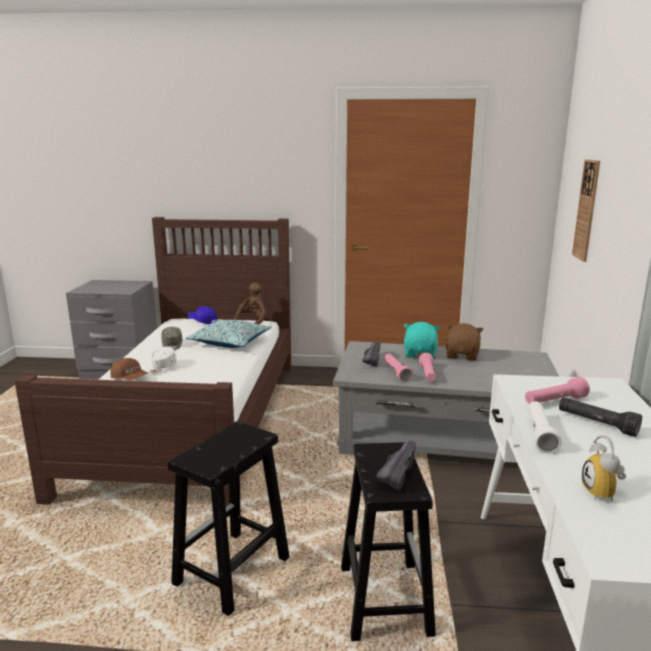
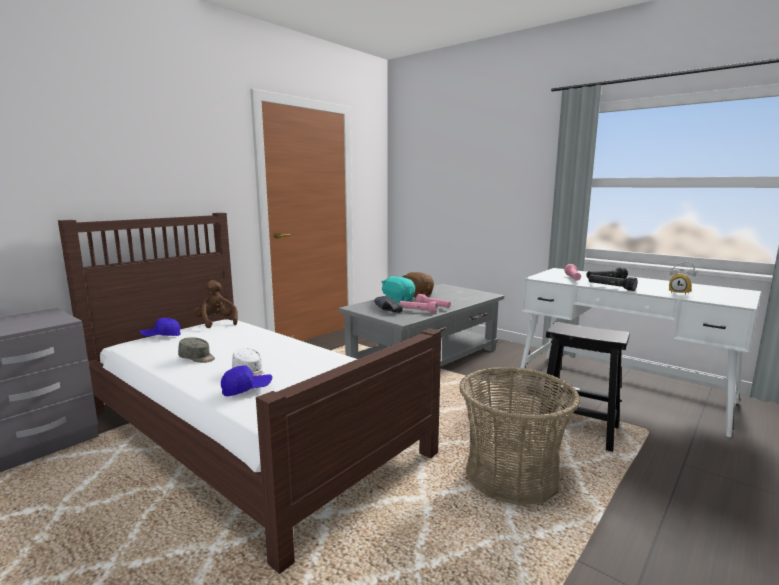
camera: 55 degrees left, 5 degrees down
brown cap [111,358,148,380] -> blue cap [221,366,272,396]
black stool [168,421,290,616] -> basket [459,367,580,505]
pillow [186,320,272,348] -> none
black shoe [376,441,416,490] -> none
white flashlight [528,401,561,453] -> black flashlight [589,274,638,291]
wall clock [572,159,600,262] -> none

